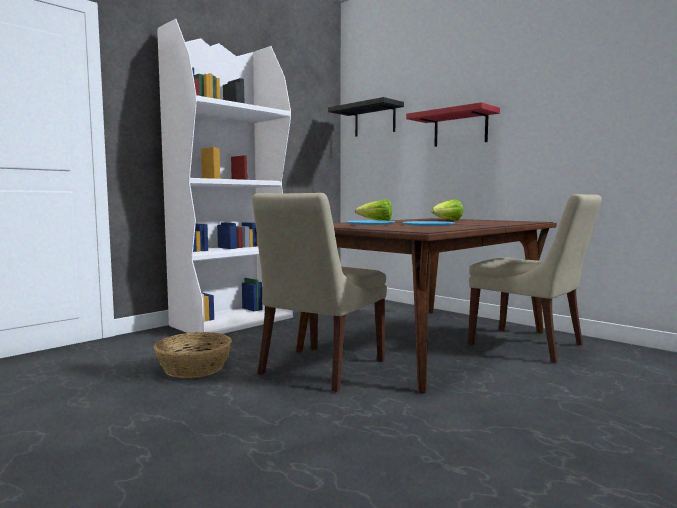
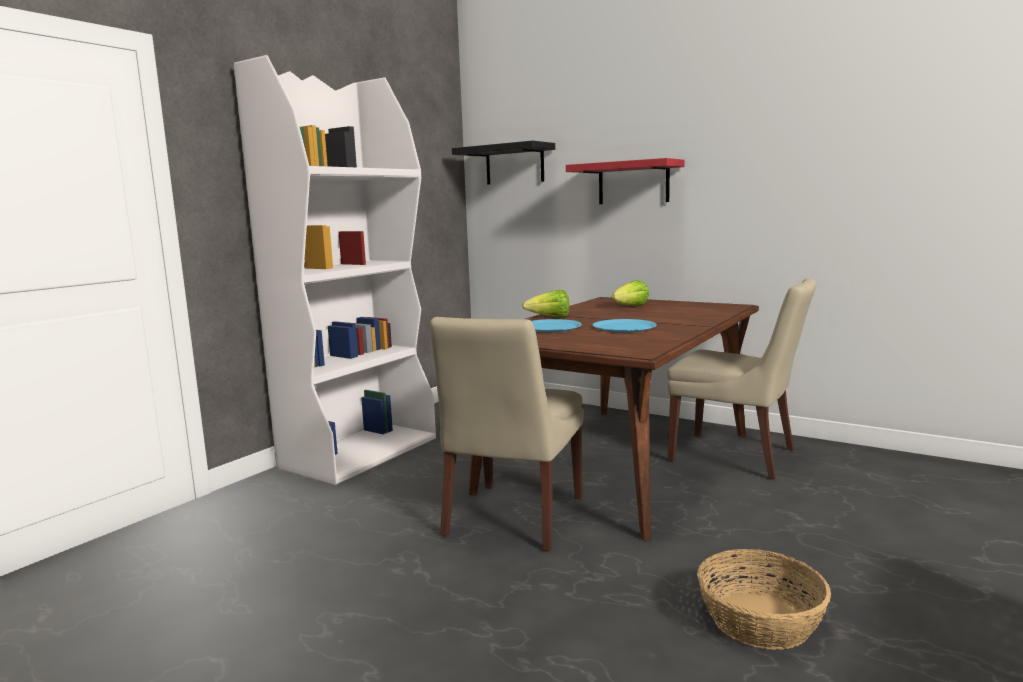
camera: 10 degrees left, 5 degrees up
basket [154,332,232,378] -> basket moved to [697,549,831,650]

